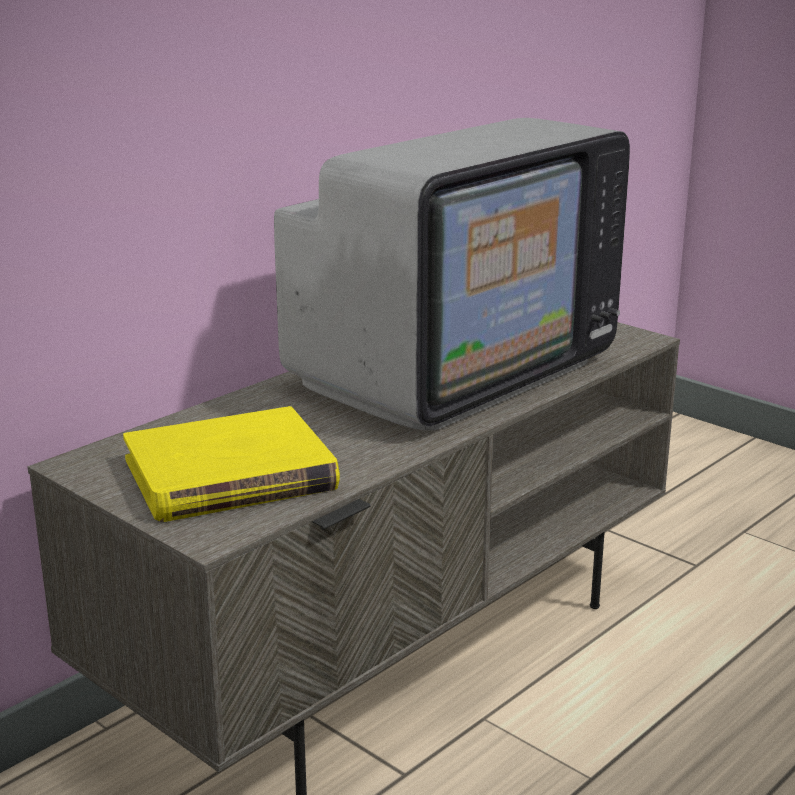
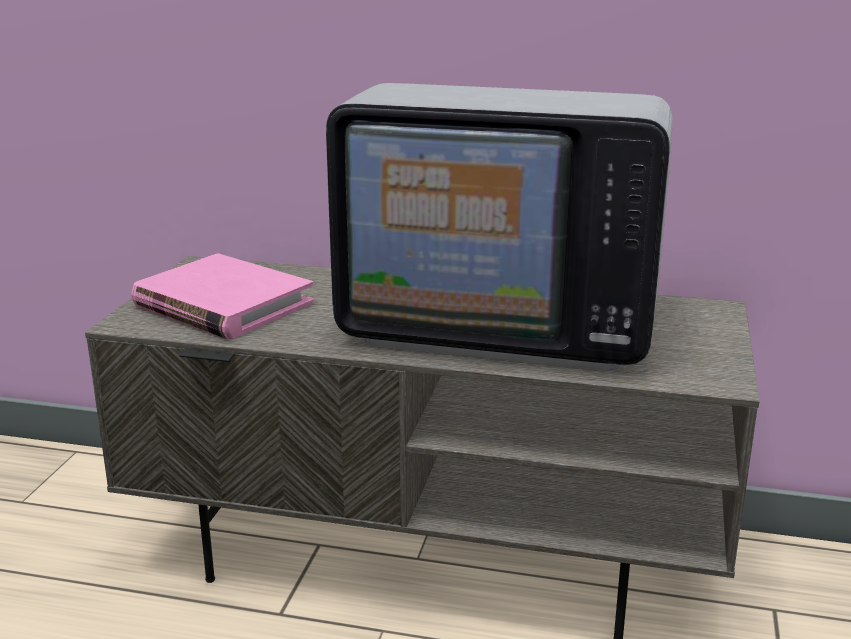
camera: 60 degrees right, 0 degrees up
yellow book [123,406,340,522] -> pink book [131,253,314,339]

